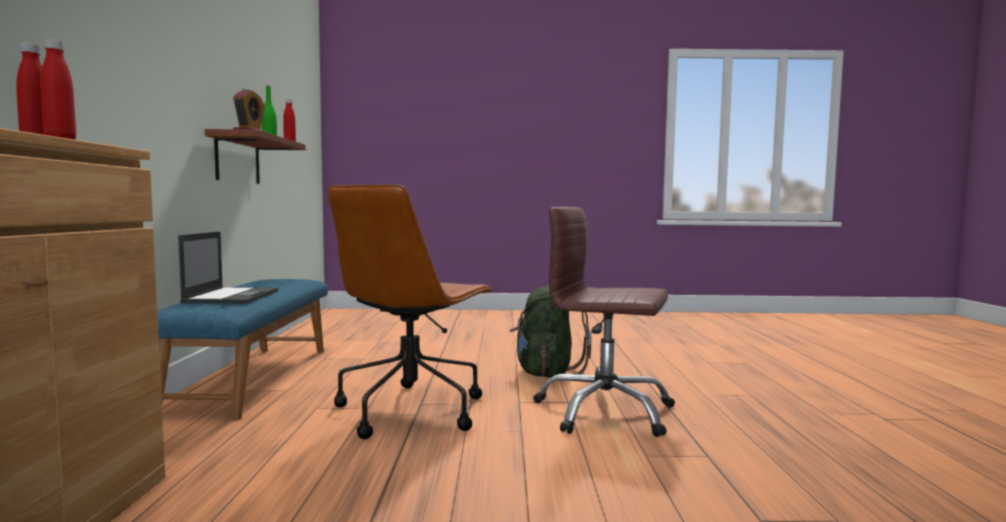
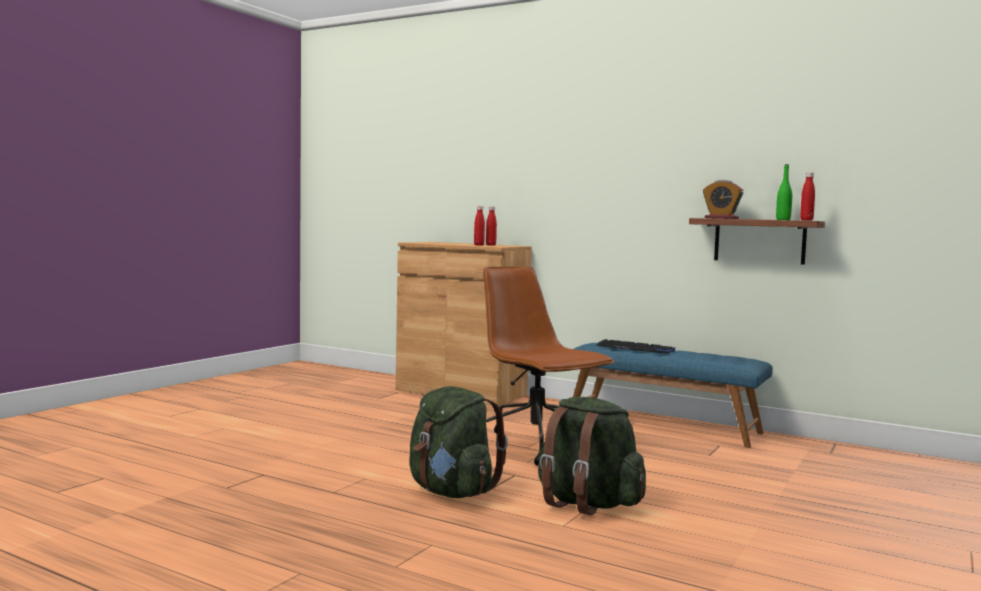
camera: 120 degrees right, 0 degrees up
laptop [178,232,278,304] -> keyboard [596,339,675,354]
brown office chair [533,207,675,437] -> green backpack [409,386,508,498]

